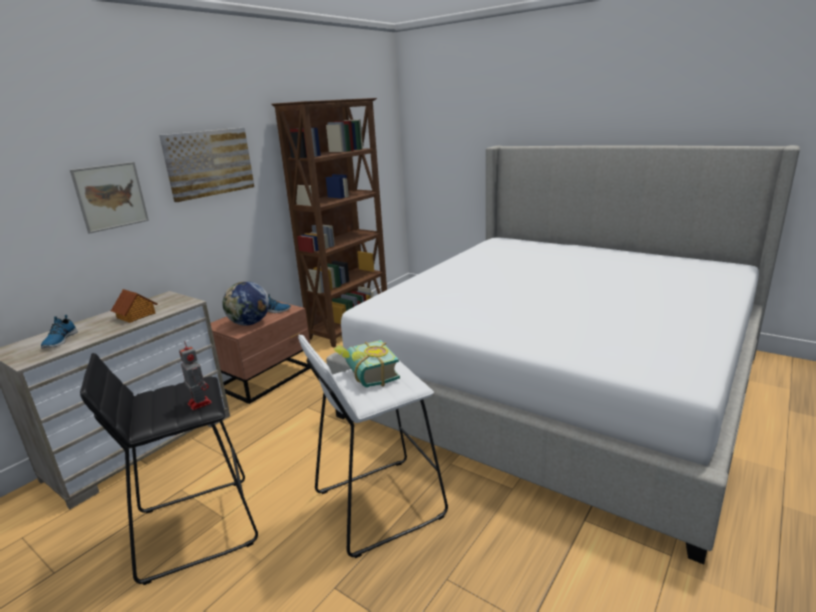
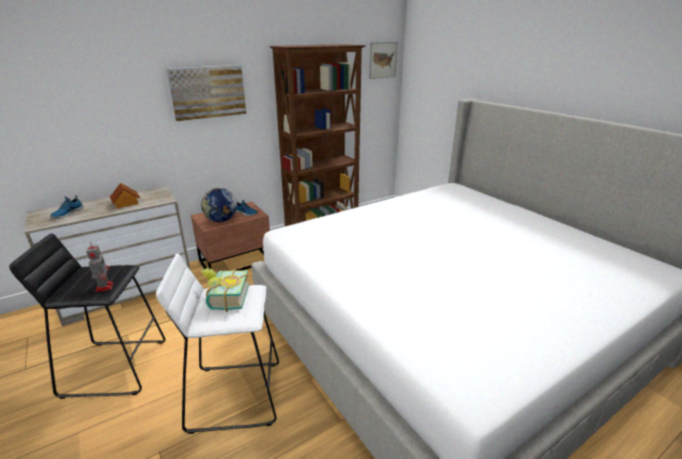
camera: 20 degrees right, 5 degrees up
picture [70,162,149,234] -> picture moved to [369,42,398,79]

